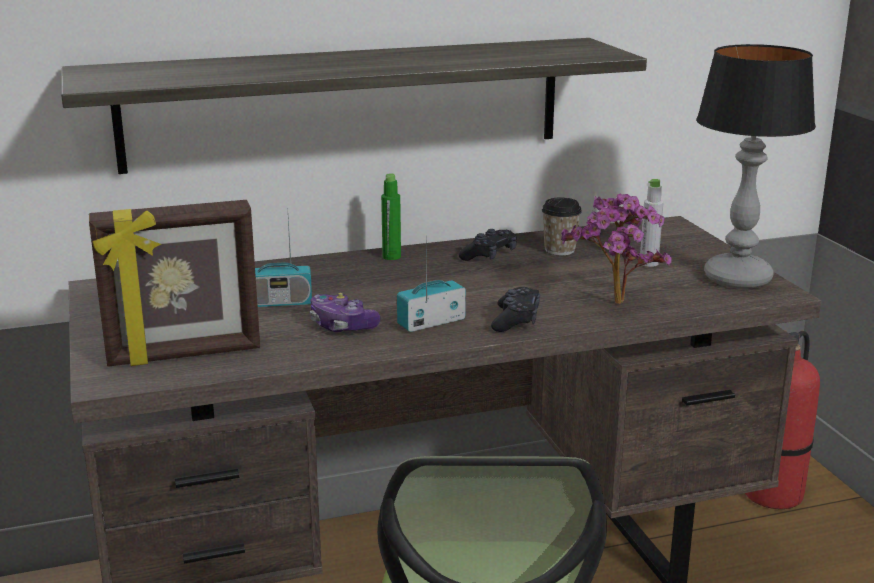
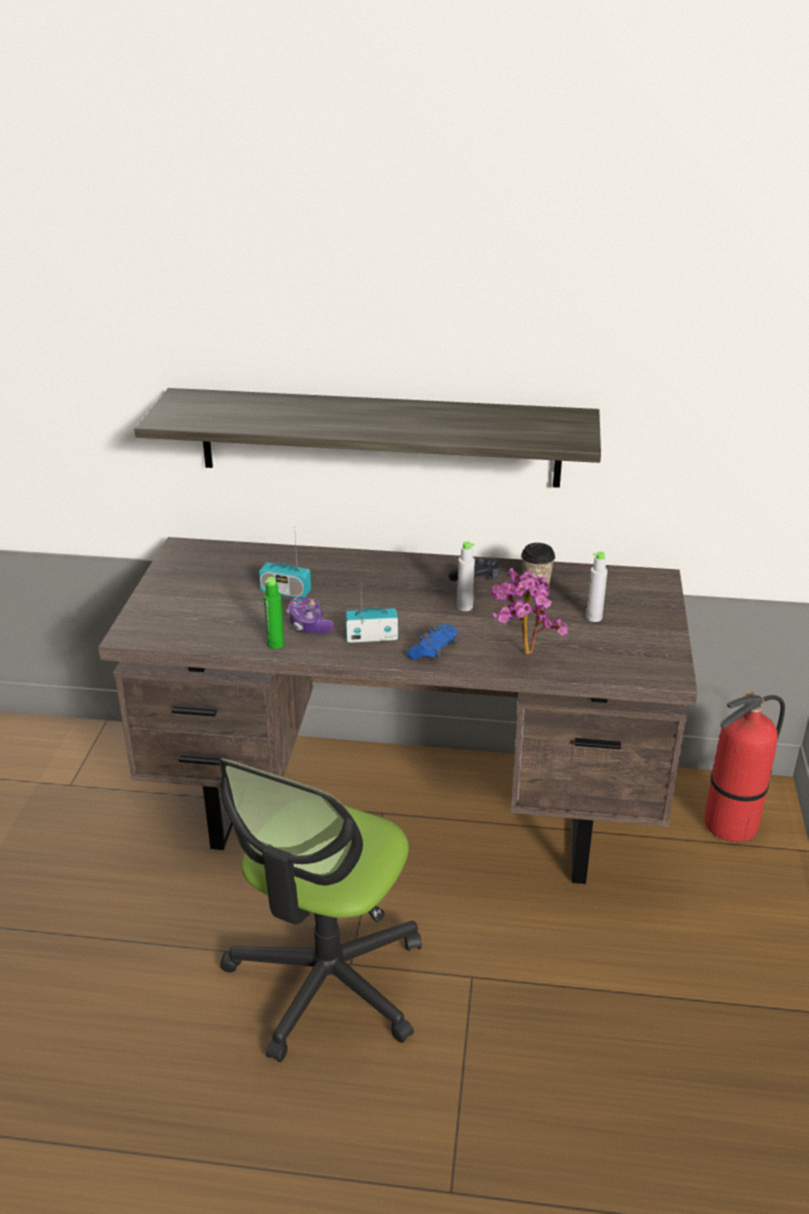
camera: 25 degrees right, 10 degrees up
picture frame [89,200,260,367] -> none
green bottle [381,173,401,260] -> green bottle moved to [264,577,284,649]
black game controller [491,287,540,332] -> blue game controller [407,624,458,660]
table lamp [696,44,816,289] -> none
none -> grey bottle [457,541,475,611]

